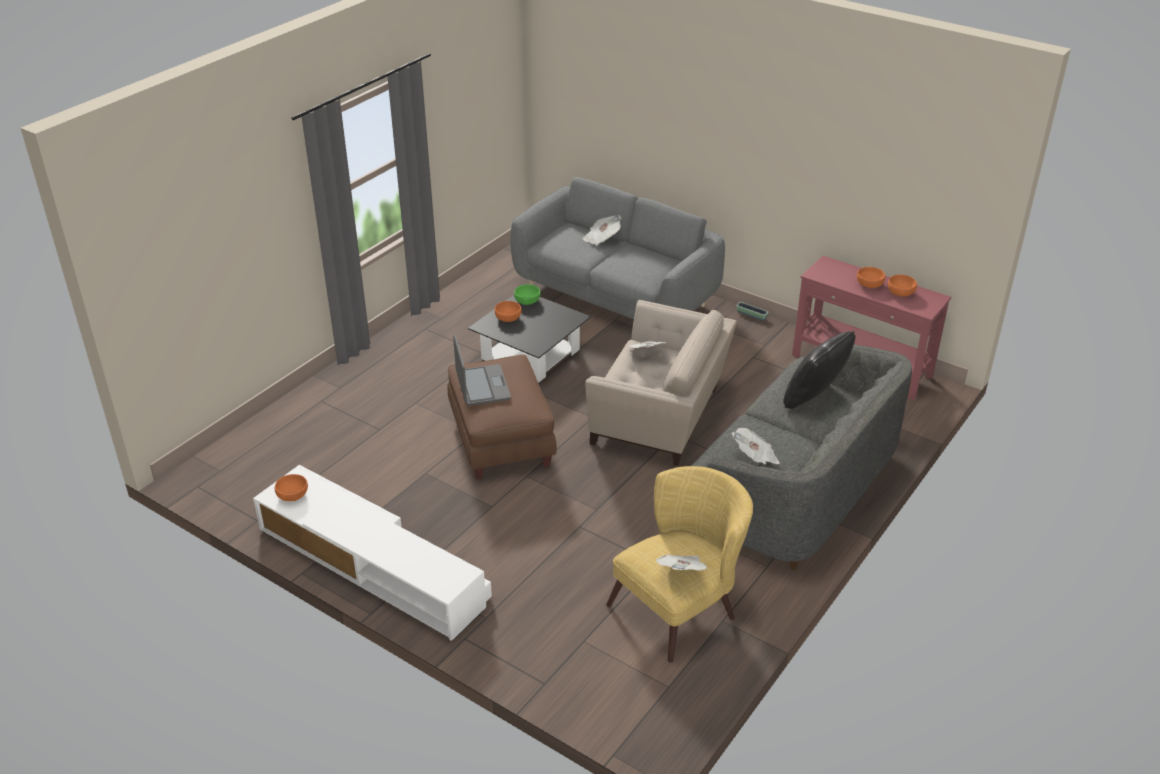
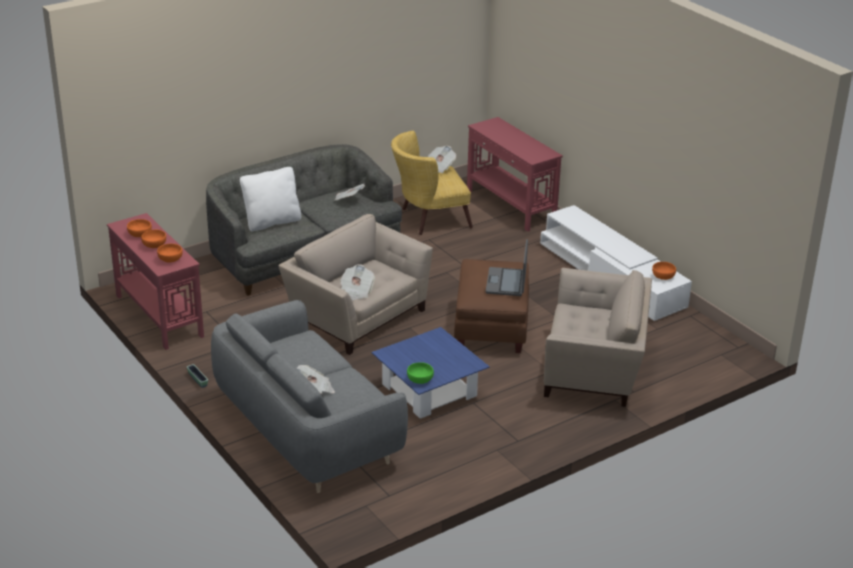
camera: 160 degrees left, 5 degrees down
black coffee table [468,295,591,383] -> blue coffee table [371,327,490,419]
orange bowl [495,301,522,322] -> orange bowl moved to [157,244,183,262]
black pillow [783,331,855,409] -> white pillow [240,167,301,232]
none -> red console table [467,117,563,232]
none -> beige armchair [544,268,652,407]

